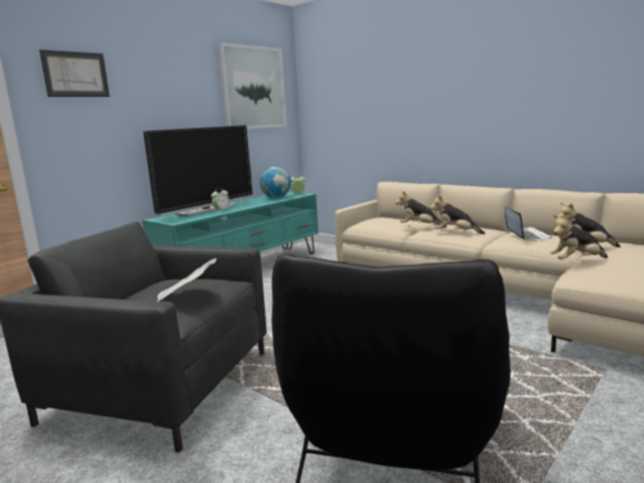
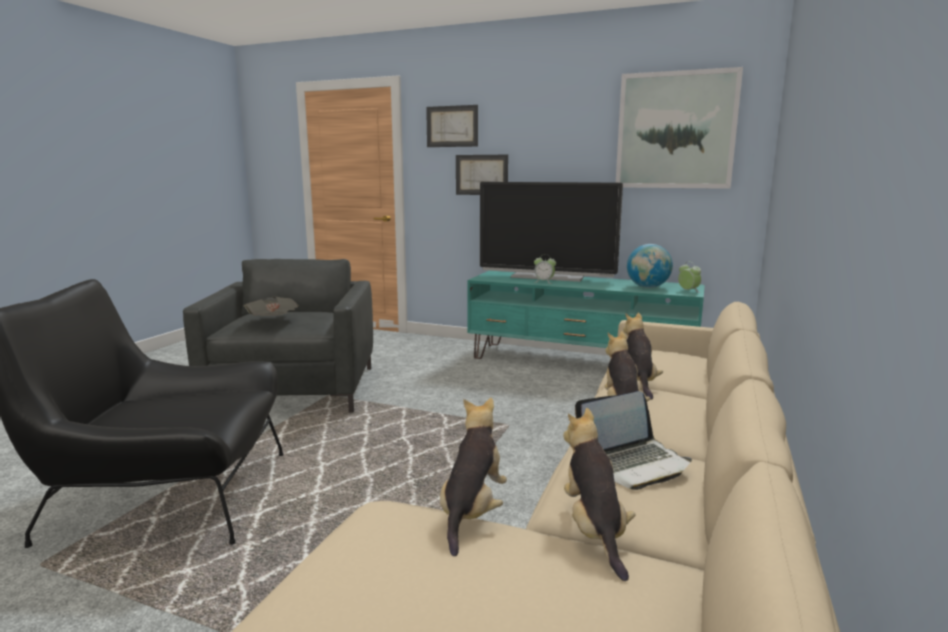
camera: 70 degrees right, 0 degrees up
plush toy [550,215,608,259] -> plush toy turned 45 degrees clockwise [440,398,507,556]
none -> picture [456,155,508,195]

